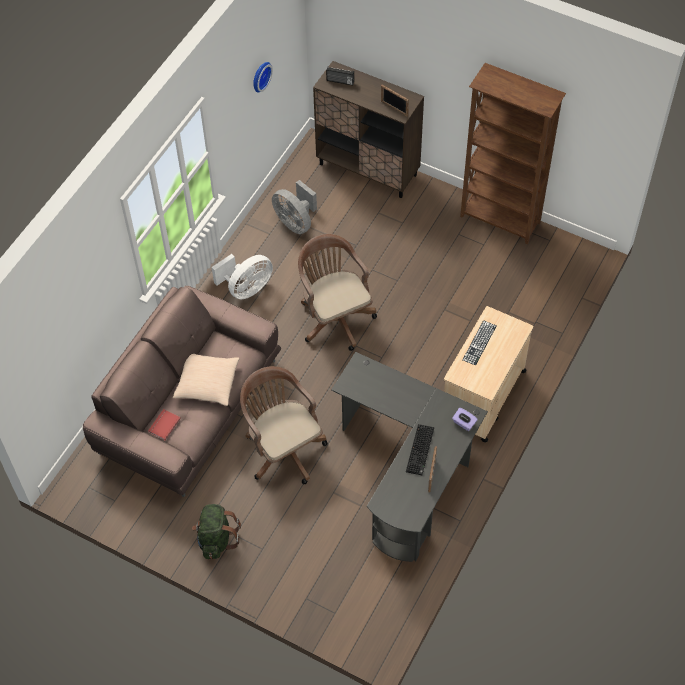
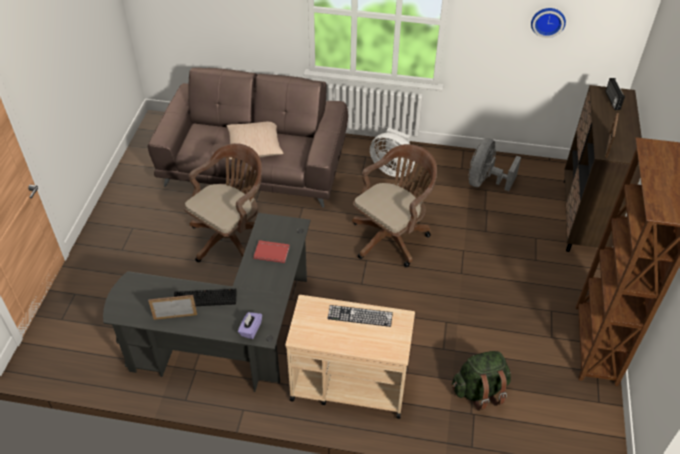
camera: 70 degrees right, 10 degrees down
red book [148,409,181,440] -> red book moved to [253,240,290,263]
green backpack [192,504,241,559] -> green backpack moved to [452,351,511,411]

